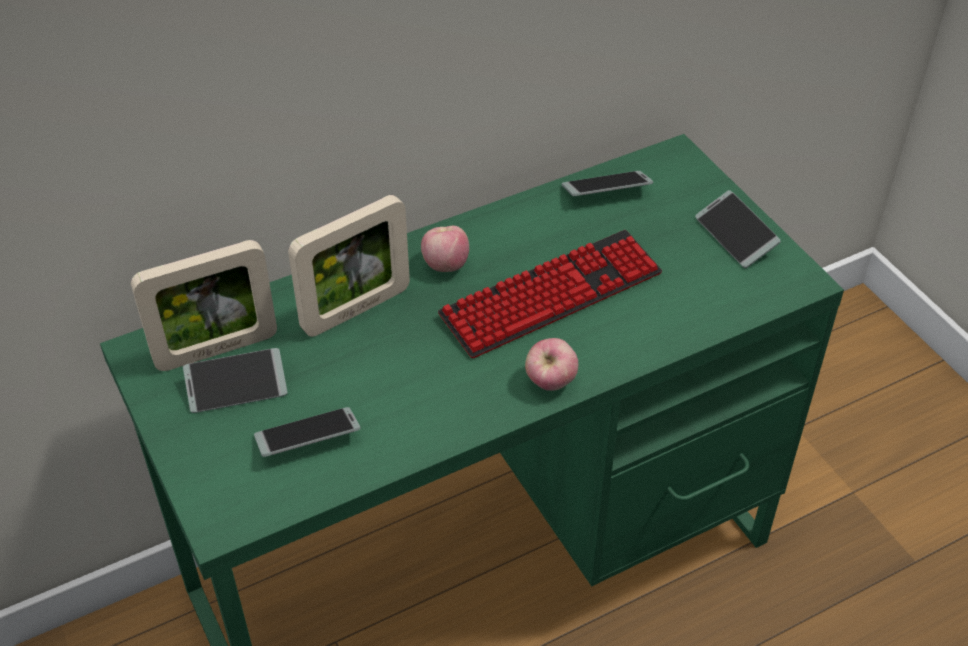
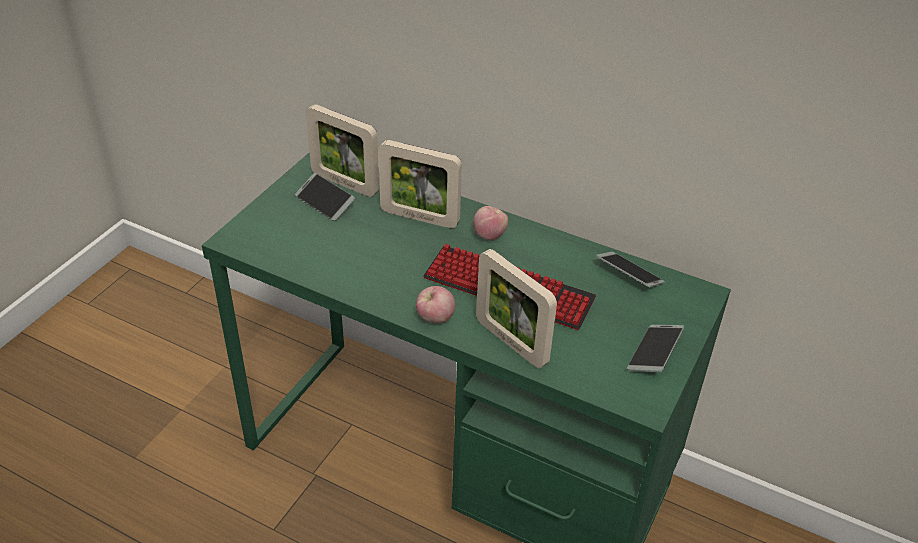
camera: 55 degrees right, 5 degrees down
phone [254,407,361,457] -> none
none -> picture frame [476,249,557,368]

